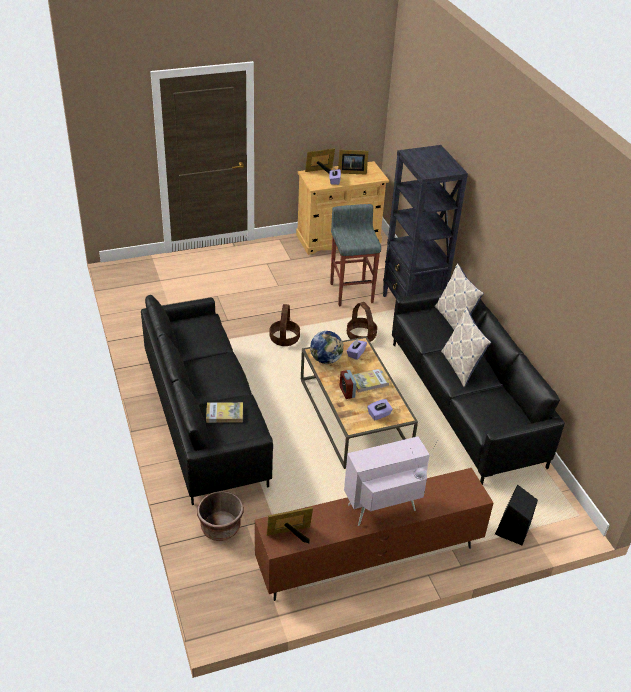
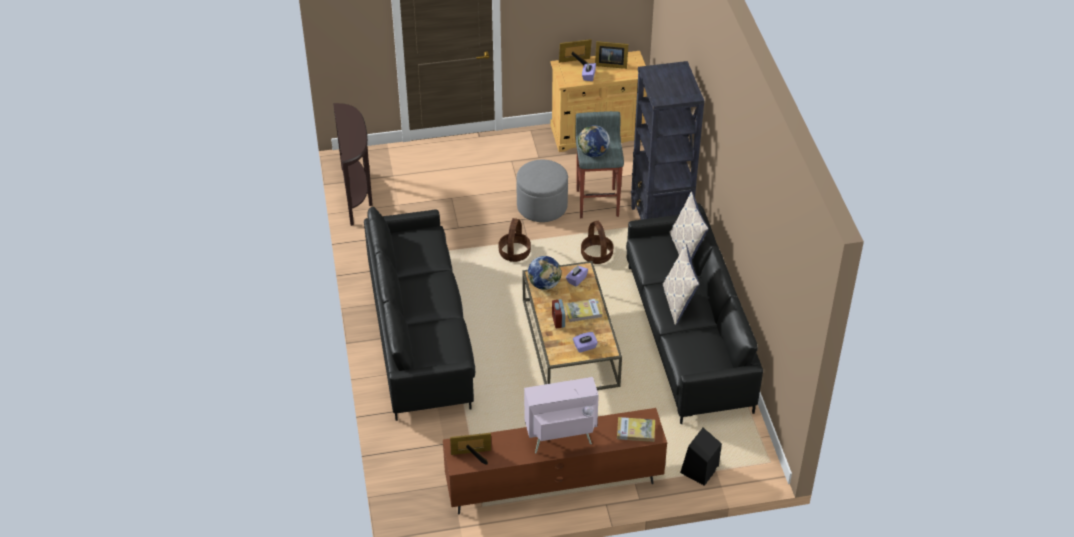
camera: 10 degrees right, 5 degrees up
brown planter [197,491,244,541] -> none
book [206,402,243,423] -> book moved to [617,417,655,442]
none -> brown console table [333,103,373,226]
none -> grey ottoman [516,160,568,222]
none -> globe [578,125,610,157]

